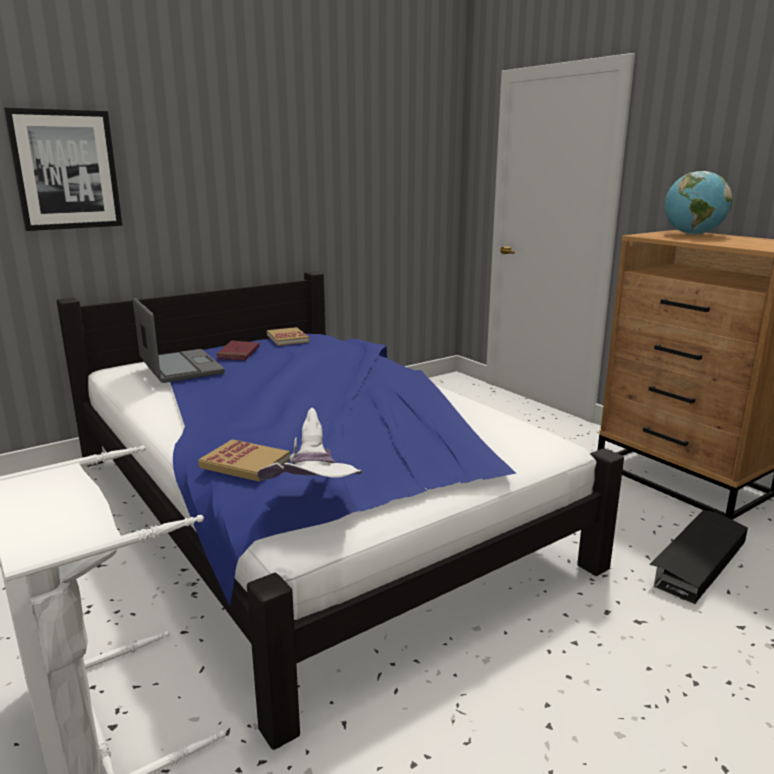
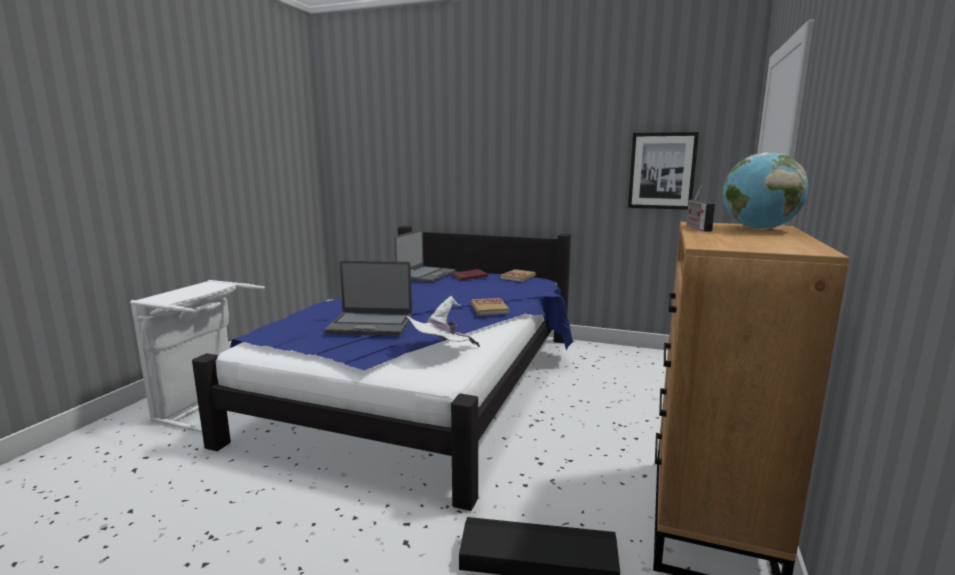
camera: 55 degrees right, 5 degrees down
picture [4,108,122,231] -> picture moved to [628,132,699,210]
book [198,439,290,482] -> book moved to [471,298,509,316]
white hat [258,408,362,479] -> white hat moved to [406,296,480,347]
none -> laptop [324,261,412,336]
none -> radio [686,186,715,231]

